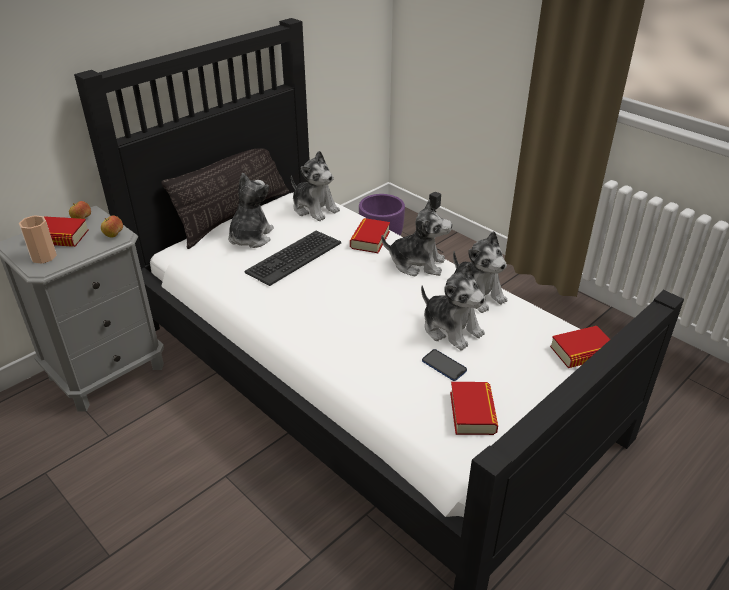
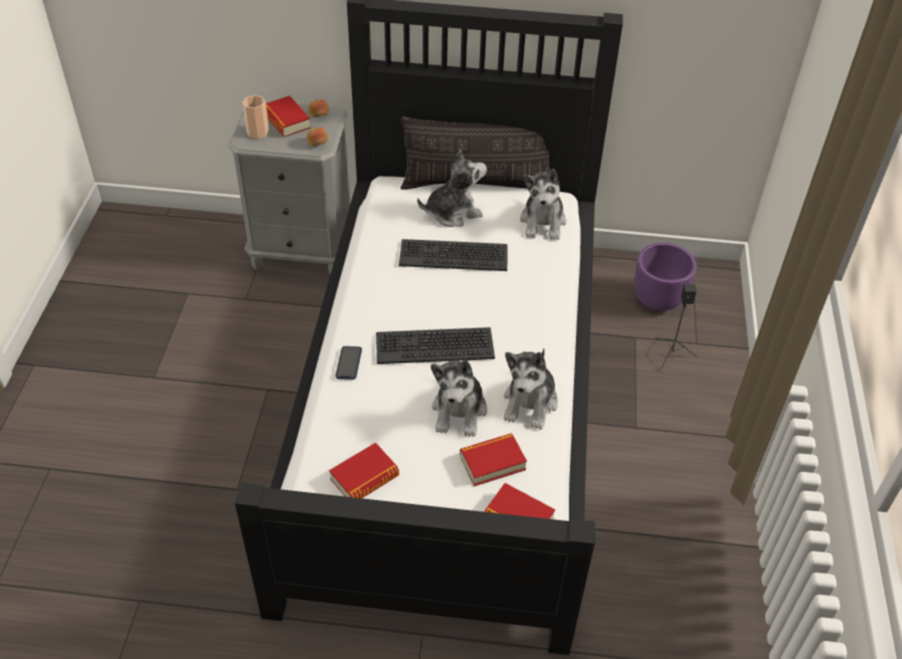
camera: 50 degrees right, 10 degrees up
book [350,218,390,253] -> book moved to [460,433,527,486]
plush toy [381,200,452,276] -> none
phone [422,349,467,381] -> phone moved to [335,346,362,380]
none -> keyboard [376,327,495,364]

